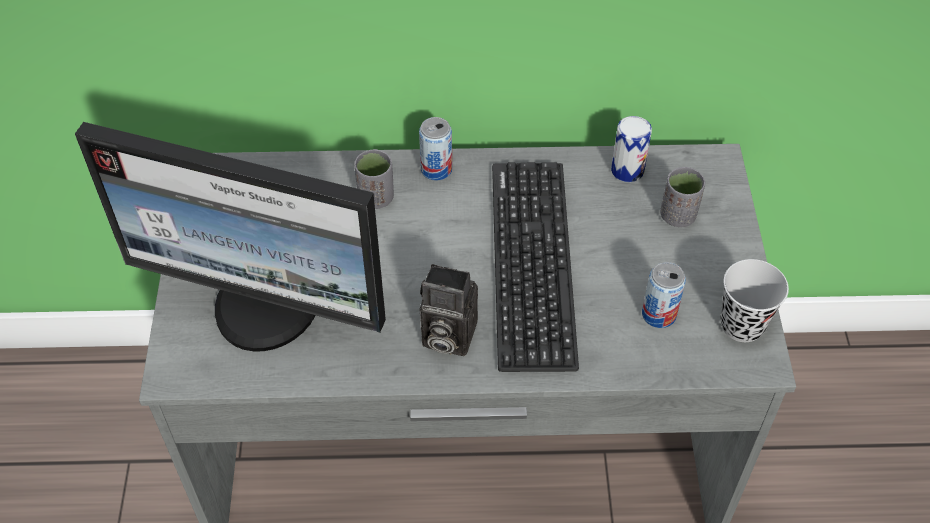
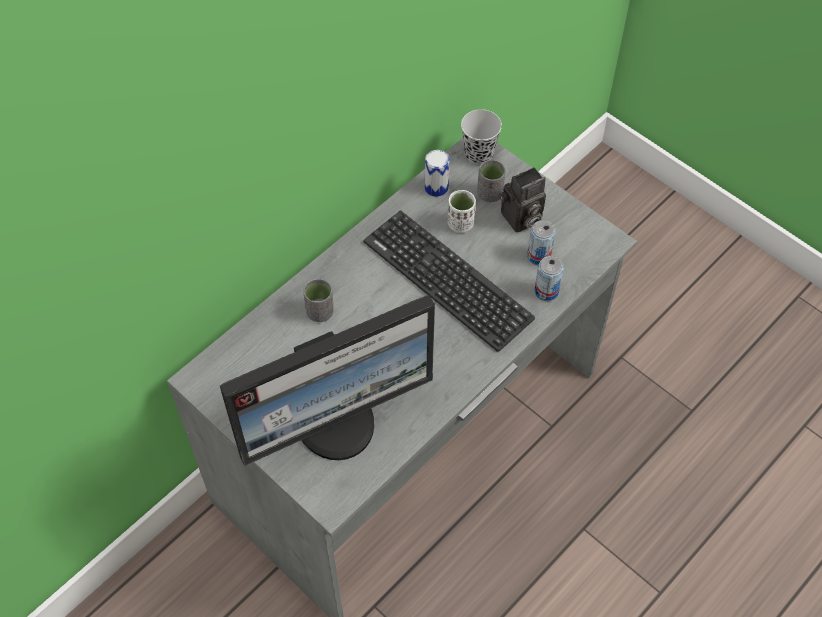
camera: 45 degrees left, 5 degrees up
can [419,117,452,181] -> can moved to [535,256,564,301]
camera [420,264,478,356] -> camera moved to [500,167,546,233]
black cup [720,259,789,342] -> black cup moved to [461,109,502,165]
none -> white cup [448,190,476,233]

